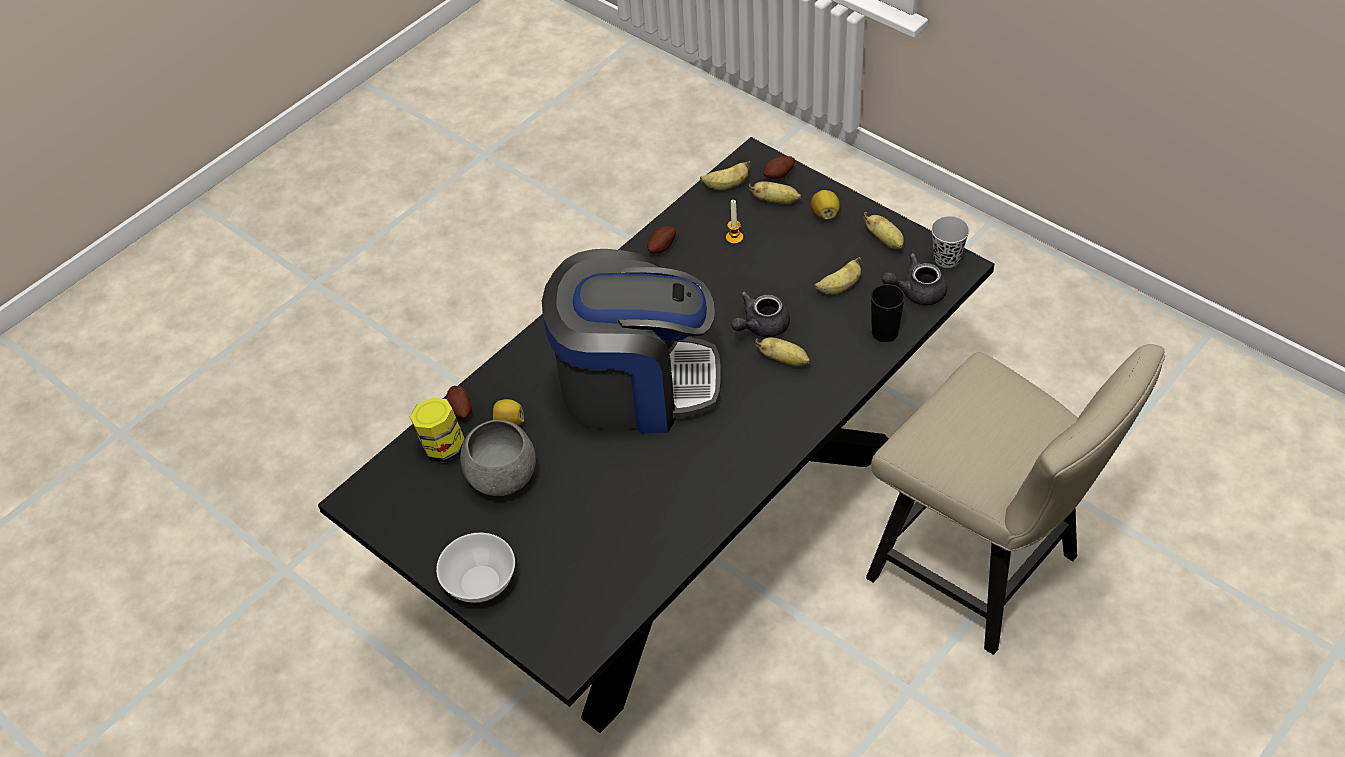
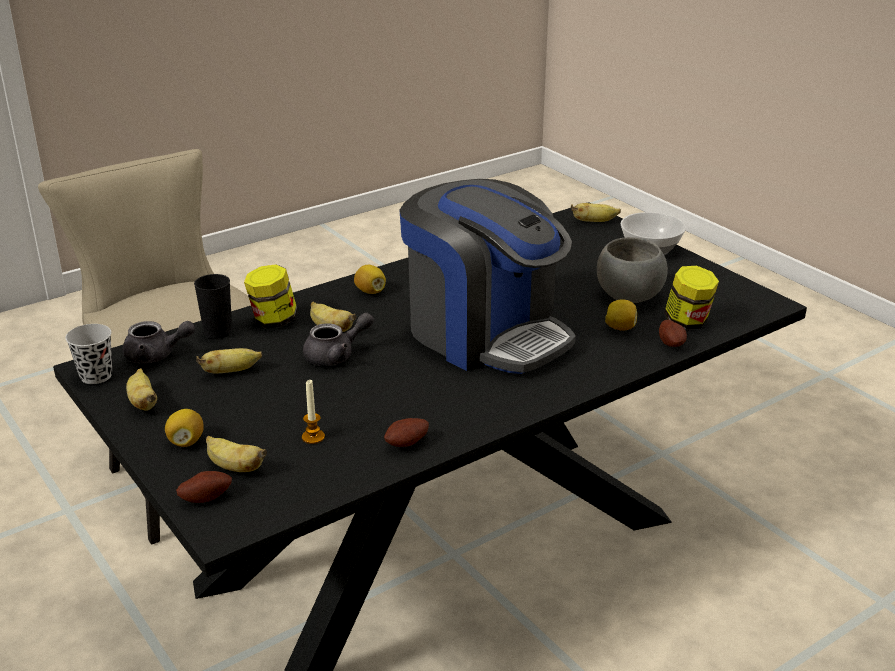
camera: 170 degrees left, 20 degrees down
coffee machine [542,249,721,433] -> coffee machine turned 150 degrees counterclockwise [399,179,576,374]
banana [700,161,751,190] -> banana moved to [571,203,621,222]
none -> jar [244,264,298,329]
none -> lemon [354,265,386,294]

